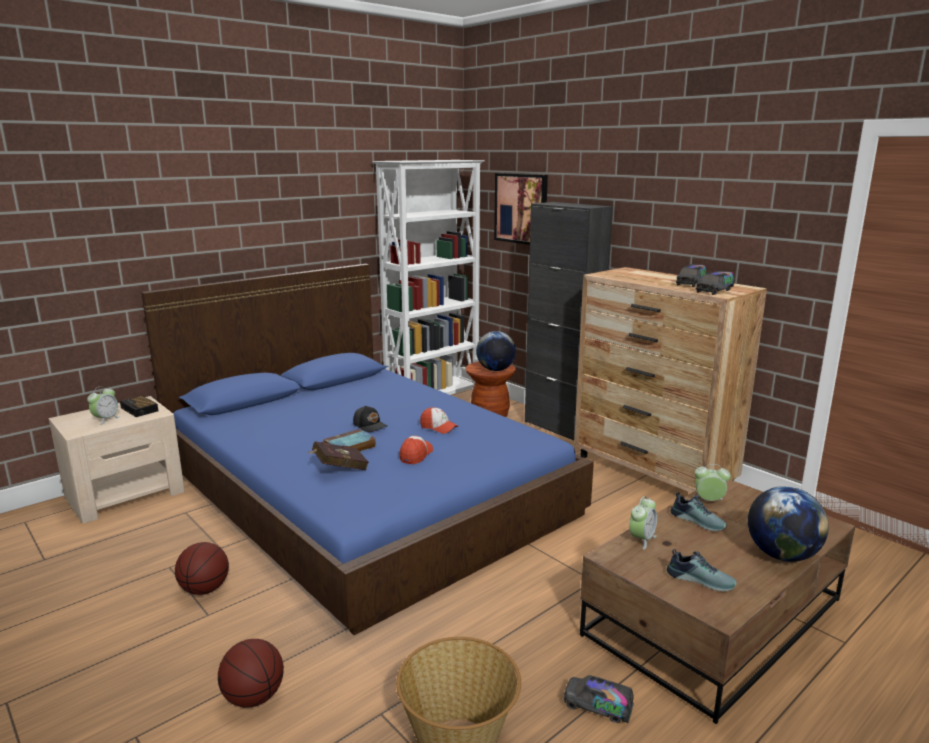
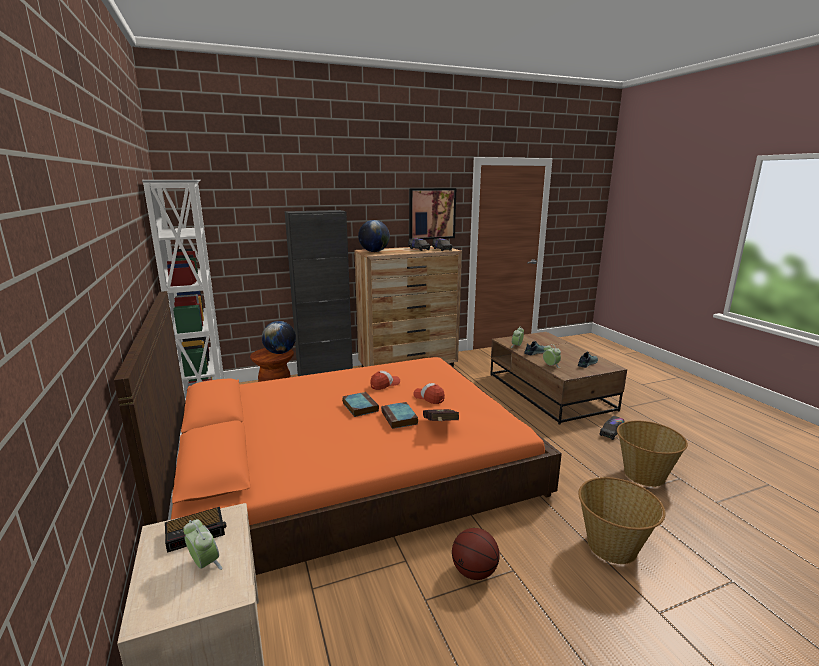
camera: 70 degrees left, 0 degrees up
blue bed [141,264,594,635] -> orange bed [114,291,562,575]
basketball [218,639,284,708] -> basket [578,477,666,564]
black cap [353,406,387,432] -> book [342,392,379,417]
picture [494,173,548,245] -> picture moved to [409,188,456,240]
globe [748,486,829,562] -> globe moved to [358,220,390,252]

